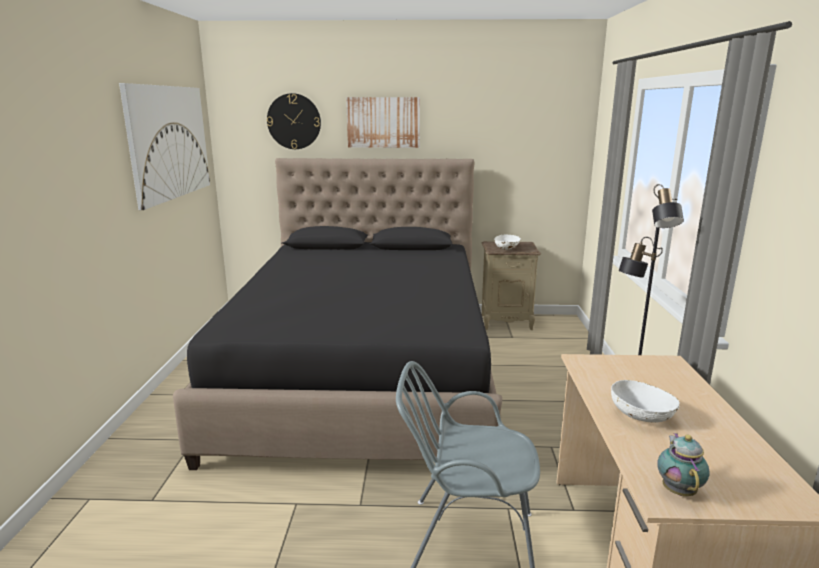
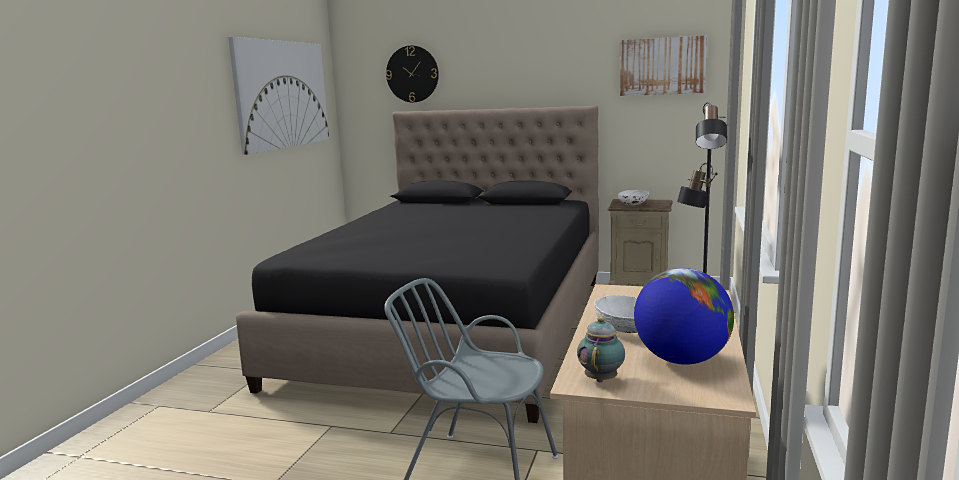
camera: 15 degrees right, 5 degrees down
picture [346,97,420,148] -> picture moved to [620,35,707,96]
none -> globe [634,268,734,365]

